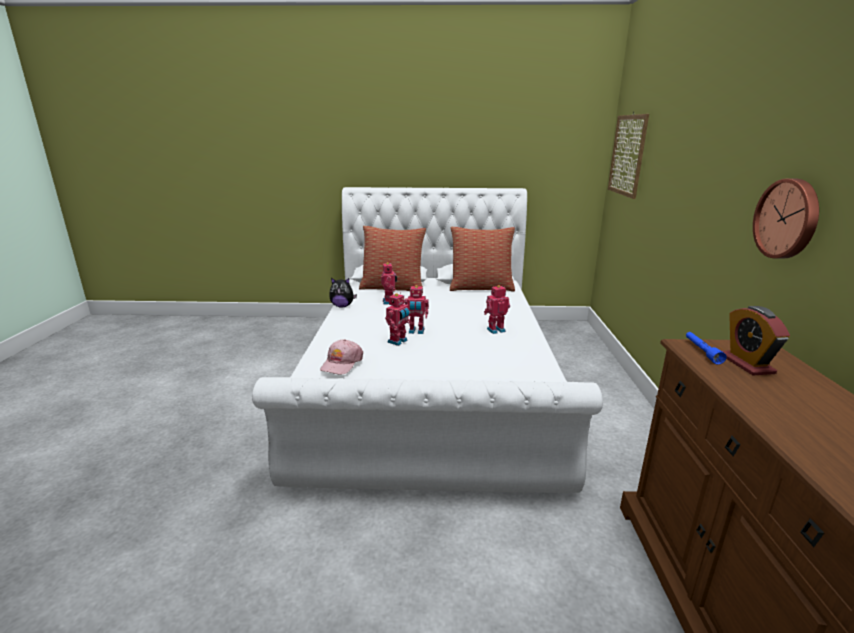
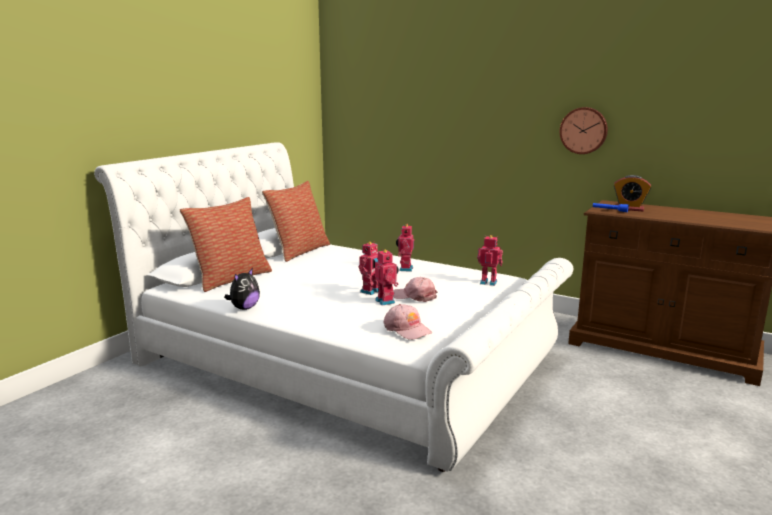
camera: 60 degrees left, 5 degrees down
toy robot [381,262,397,305] -> toy robot moved to [477,235,503,286]
picture [608,112,649,199] -> none
none -> pink cap [393,277,437,302]

